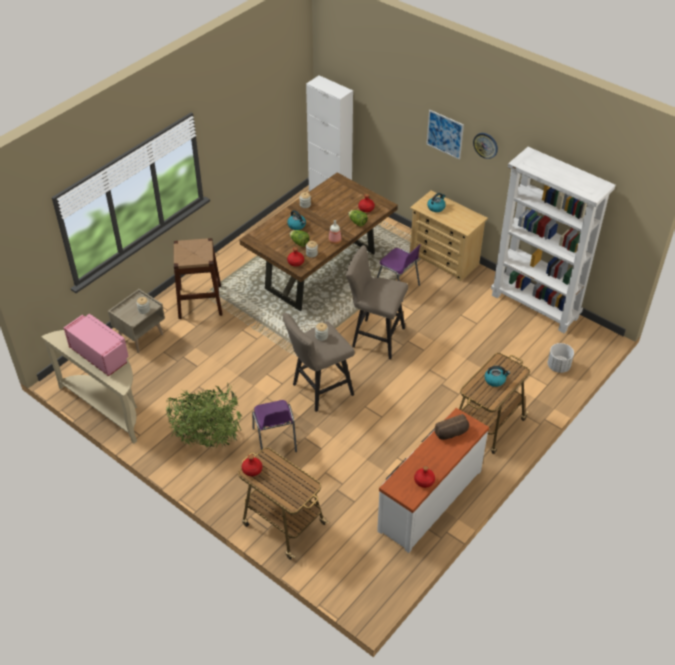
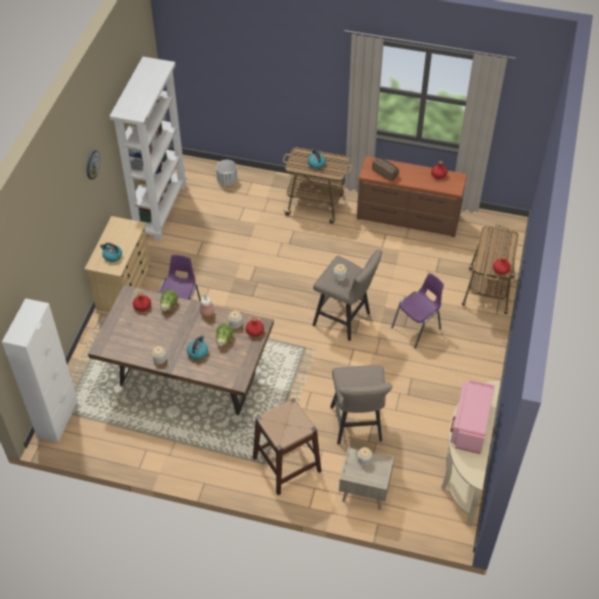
camera: 115 degrees left, 5 degrees up
potted plant [166,382,242,449] -> none
beige stool [346,245,408,360] -> beige stool moved to [330,365,393,444]
white dresser [377,408,489,553] -> brown dresser [357,156,467,237]
picture [426,110,464,160] -> none

